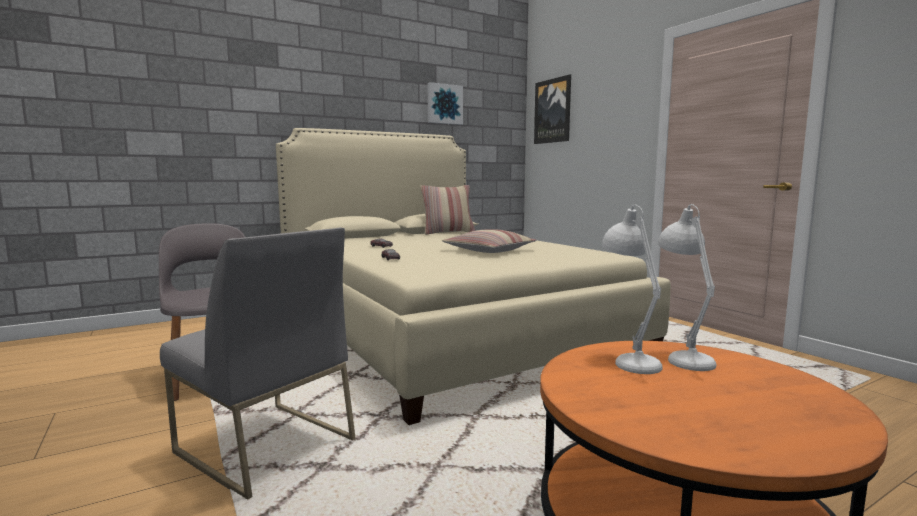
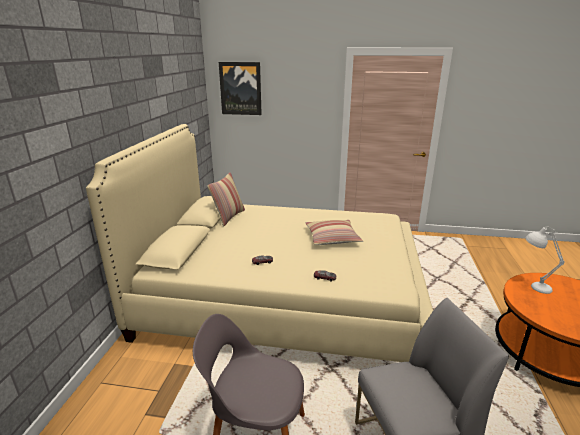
camera: 50 degrees left, 15 degrees up
picture [428,82,463,125] -> none
white table lamp [602,204,663,374] -> none

